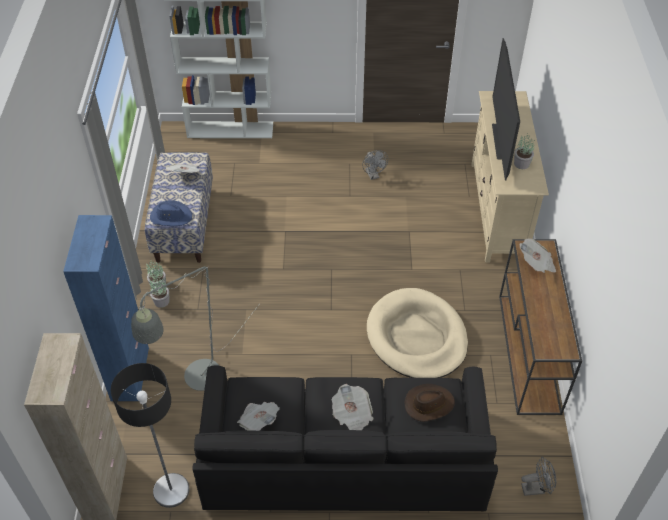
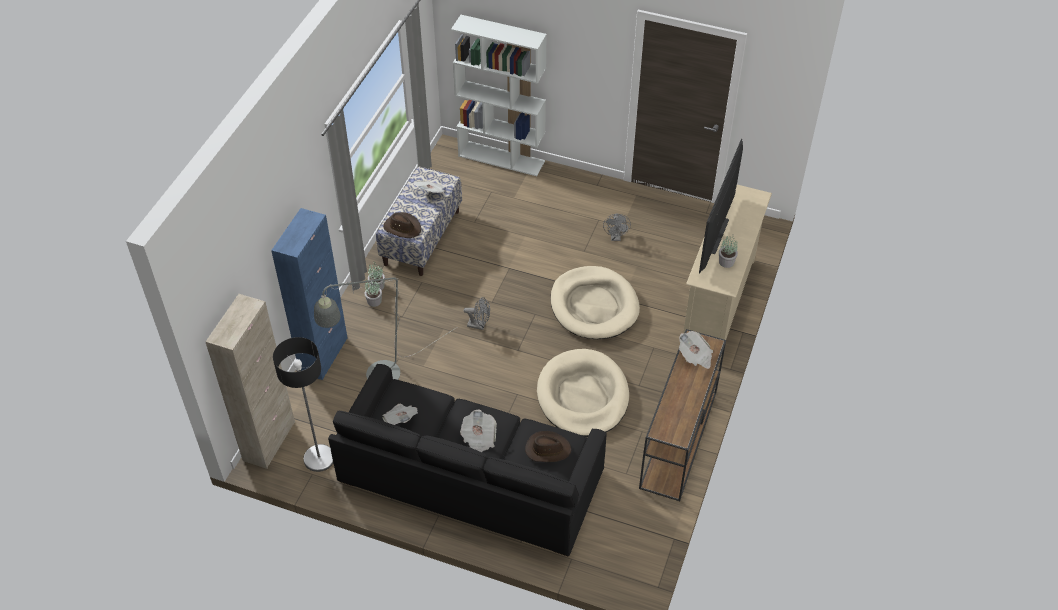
camera: 20 degrees right, 0 degrees up
blue hat [150,200,192,226] -> brown hat [383,212,421,238]
grey fan [521,457,556,496] -> grey fan moved to [464,297,490,330]
none -> beige dog bed [550,266,640,339]

